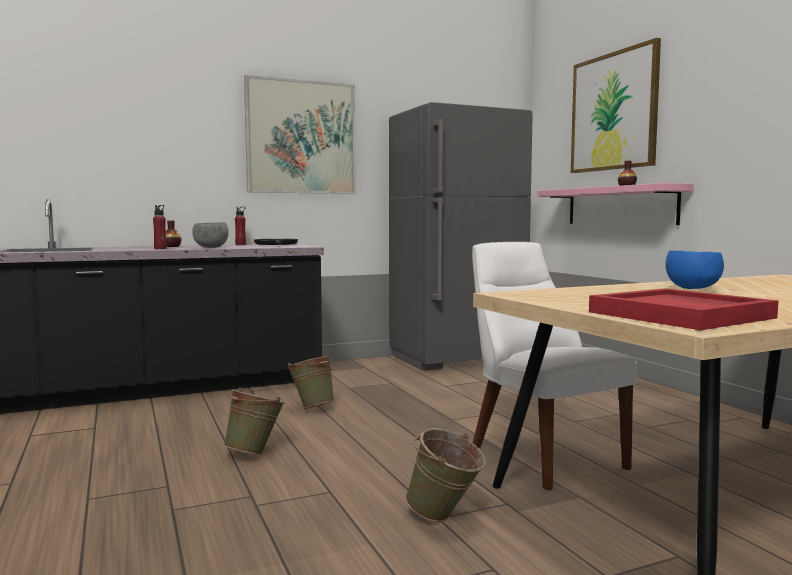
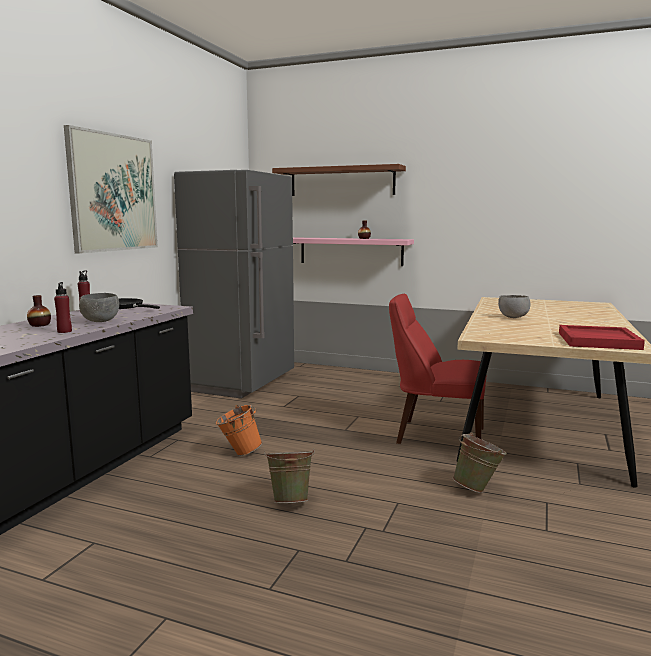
camera: 45 degrees left, 5 degrees up
green bucket [287,356,335,409] -> orange bucket [215,405,262,456]
white chair [472,242,637,490] -> red chair [389,294,487,444]
picture [571,38,661,173] -> brown shelf [272,164,406,196]
blue bowl [665,251,724,289] -> grey bowl [498,295,530,318]

